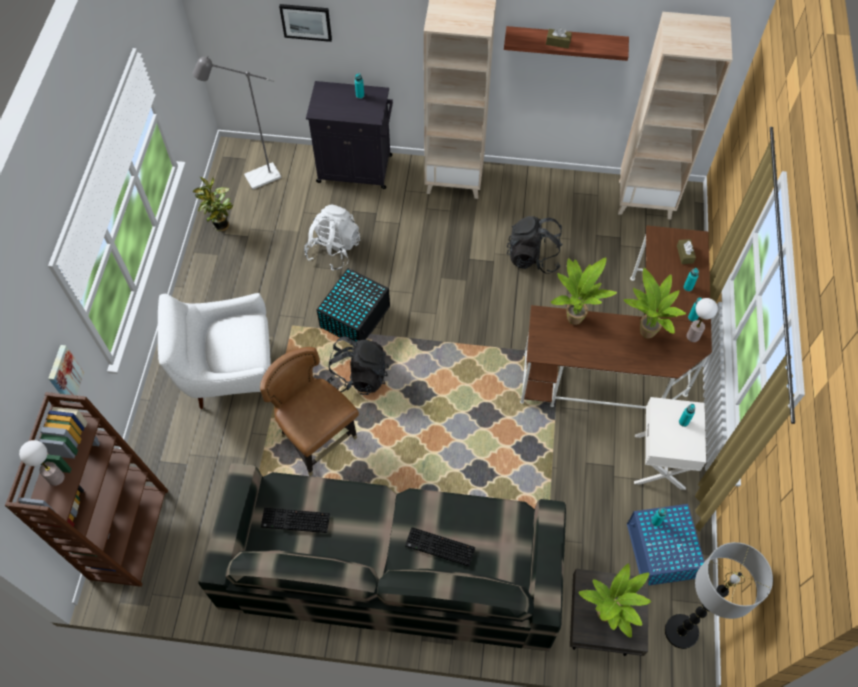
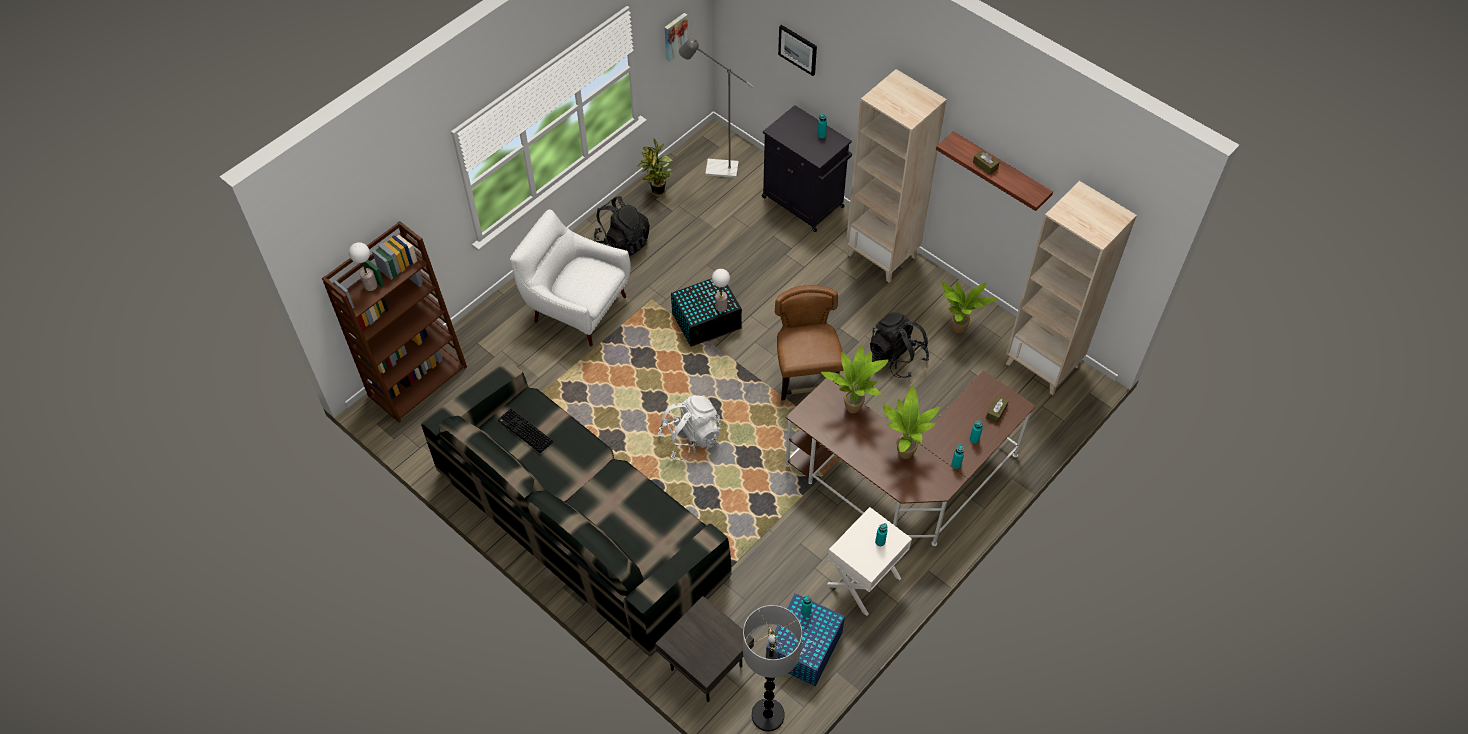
camera: 35 degrees right, 5 degrees down
picture [48,345,84,403] -> picture moved to [665,13,688,62]
brown chair [260,347,359,476] -> brown chair moved to [775,285,844,405]
white backpack [304,205,360,271] -> white backpack moved to [658,395,721,461]
black backpack [326,336,389,395] -> black backpack moved to [594,196,650,256]
keyboard [405,527,475,567] -> none
potted plant [578,564,651,638] -> potted plant moved to [942,281,998,333]
table lamp [686,298,718,342] -> table lamp moved to [712,269,730,312]

